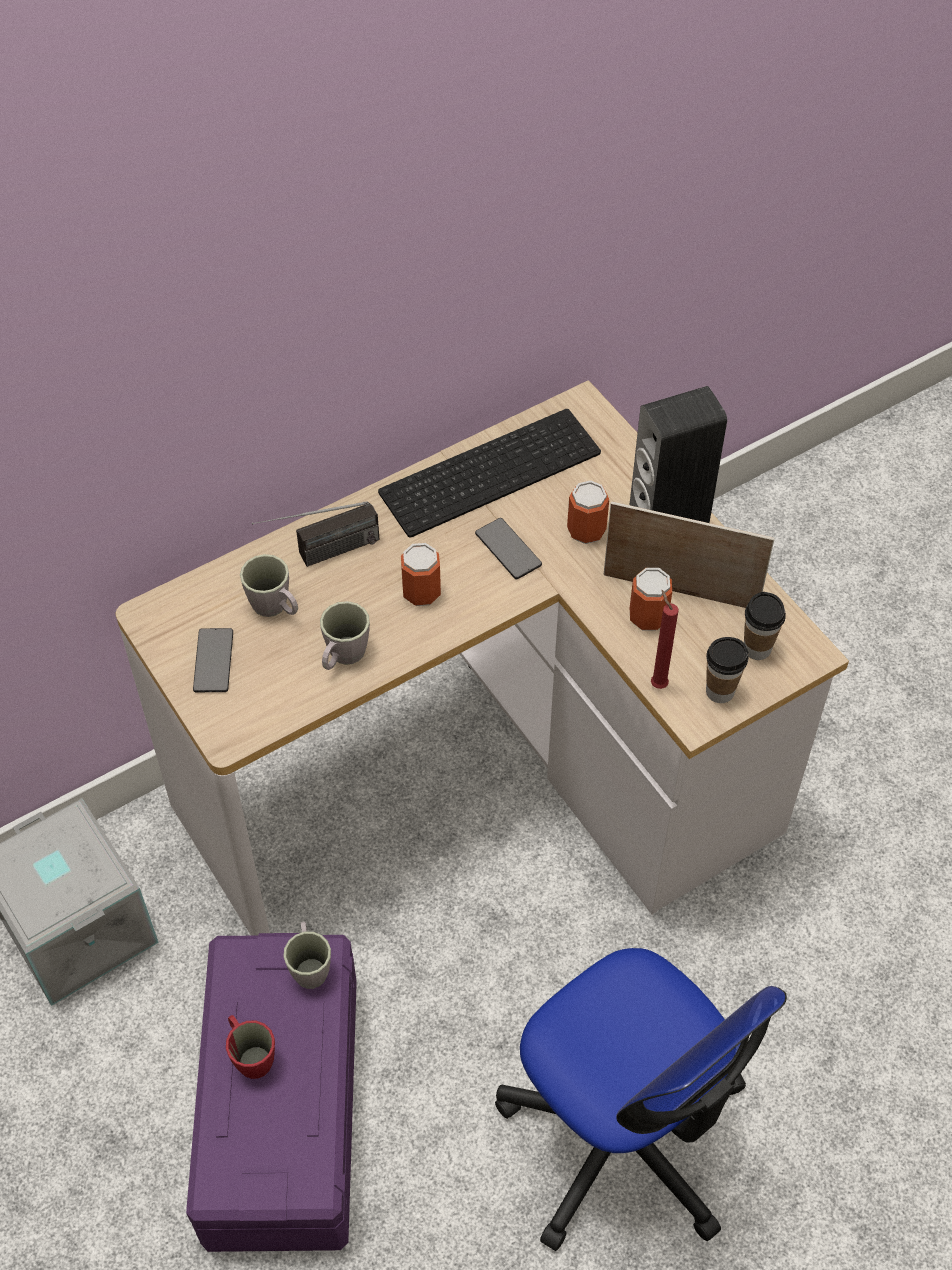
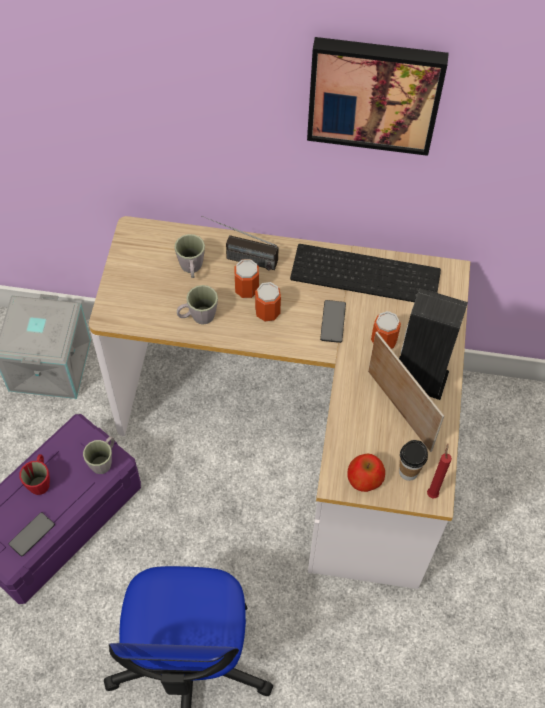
camera: 40 degrees right, 5 degrees up
phone [193,628,233,692] -> phone moved to [9,512,55,557]
can [630,568,672,631] -> can moved to [234,259,259,298]
red candle [651,590,679,689] -> red candle moved to [427,444,452,498]
cup [706,637,748,703] -> apple [347,454,385,492]
none -> picture [307,37,449,156]

